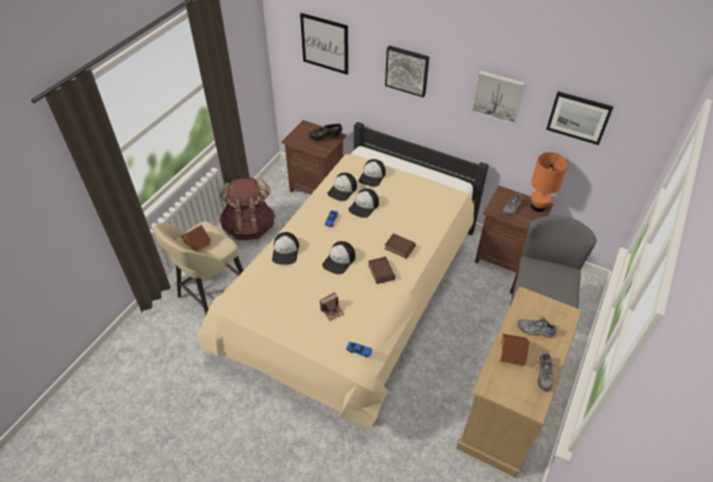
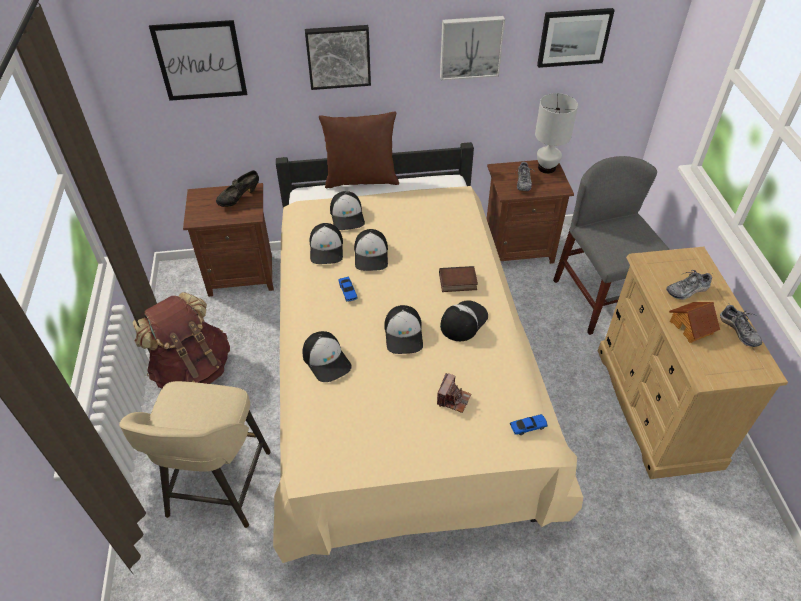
camera: 35 degrees left, 0 degrees up
toy house [181,225,211,252] -> none
book [368,257,395,284] -> cap [440,300,488,341]
orange table lamp [531,152,568,212] -> white table lamp [535,93,578,174]
none -> brown pillow [319,112,399,188]

